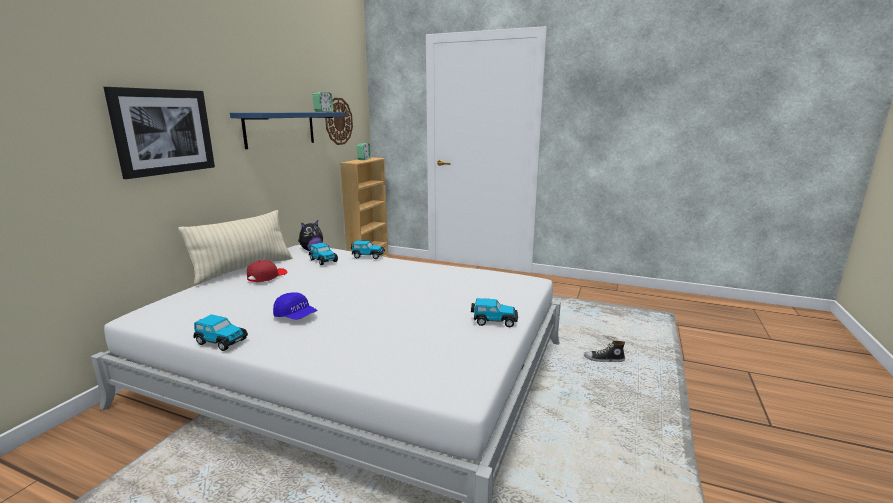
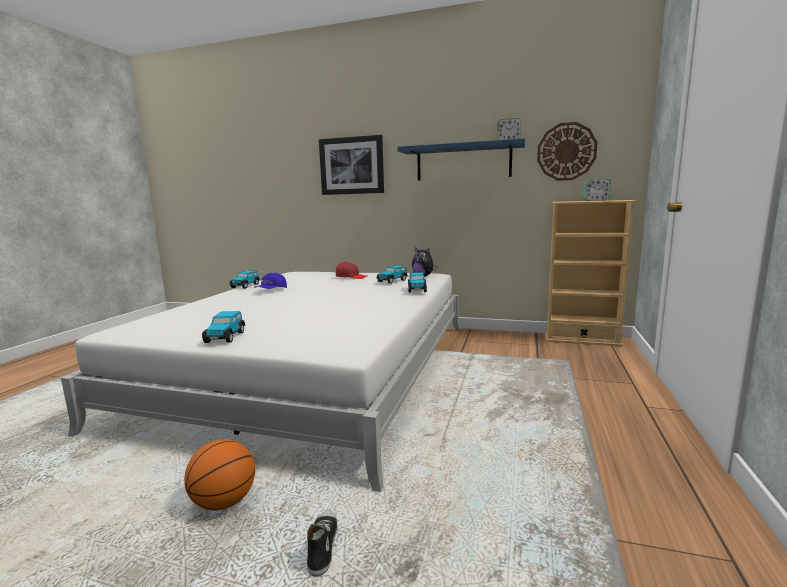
camera: 85 degrees right, 5 degrees down
beige pillow [178,210,293,285] -> none
none -> basketball [184,439,255,511]

